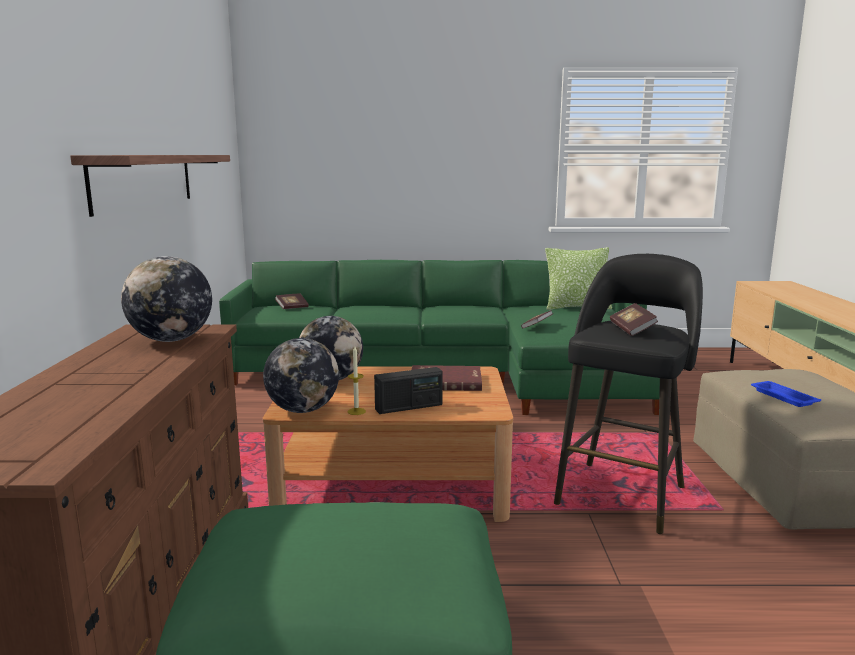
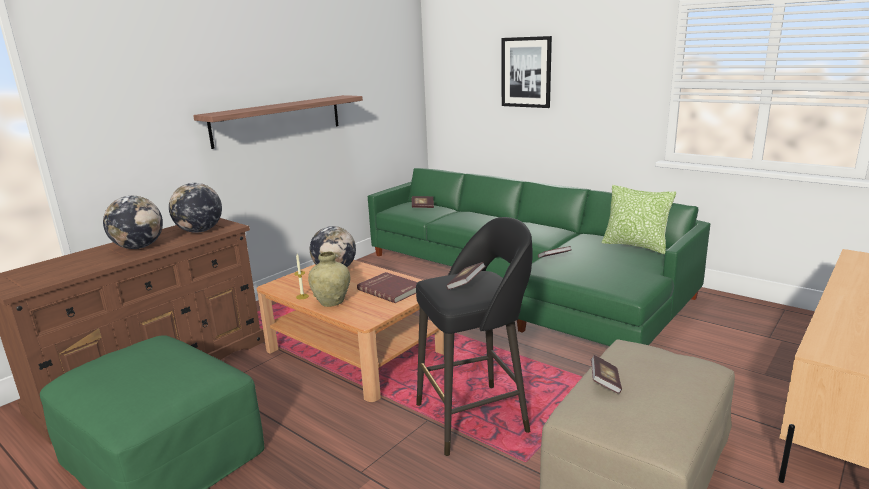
camera: 40 degrees right, 5 degrees up
globe [263,338,339,413] -> globe moved to [103,196,163,249]
radio [374,367,443,414] -> beige vase [308,252,350,307]
blue tray [751,381,821,407] -> book [591,354,622,394]
none -> picture [502,36,552,108]

